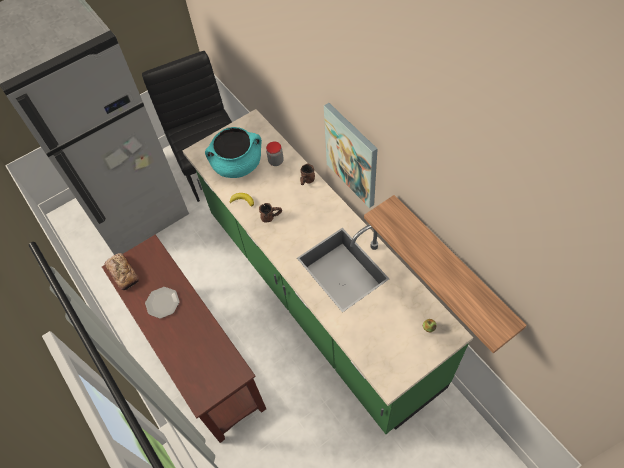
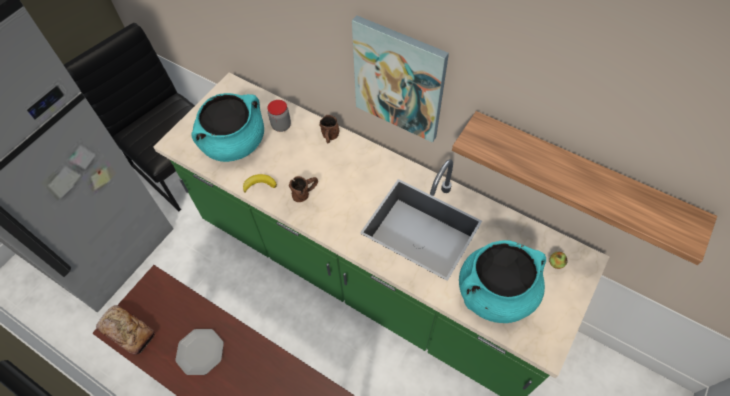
camera: 25 degrees left, 0 degrees up
none -> turquoise cooking pot [459,240,546,323]

